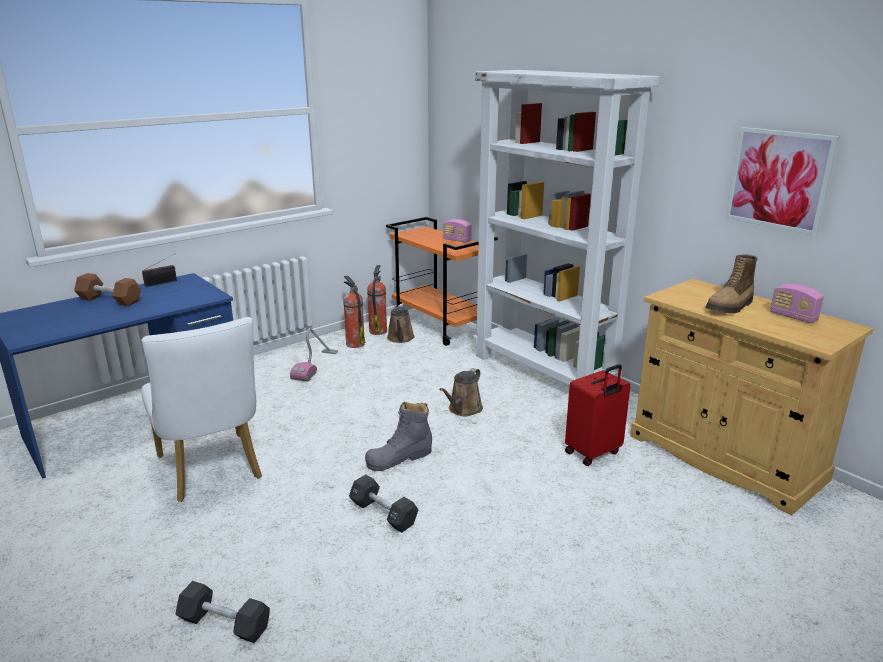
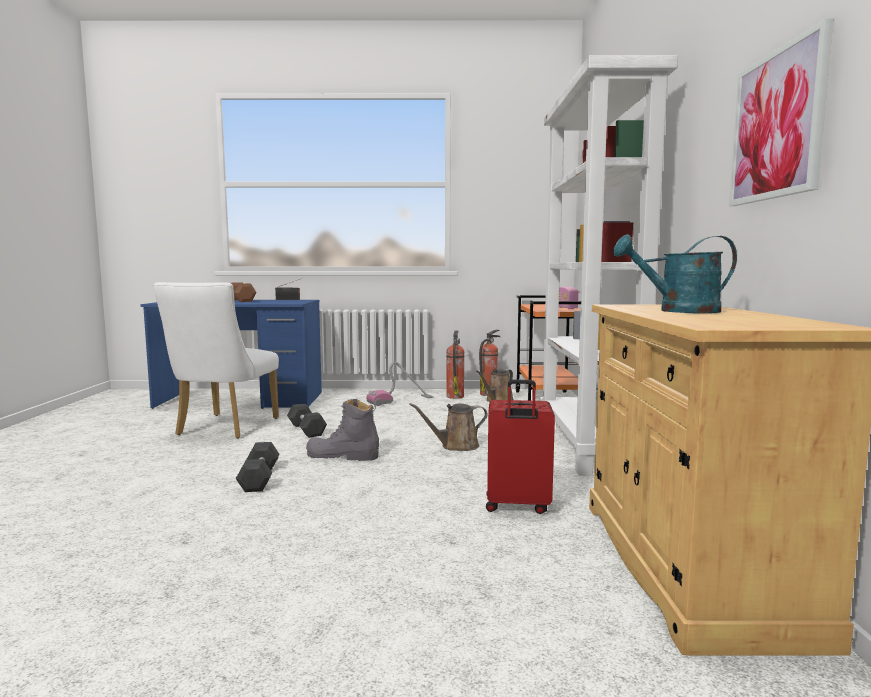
camera: 40 degrees right, 15 degrees down
black dumbbell [175,581,270,643] -> black dumbbell moved to [287,403,327,438]
boot [705,255,758,314] -> turquoise watering can [613,234,737,313]
radio [770,284,824,323] -> none

